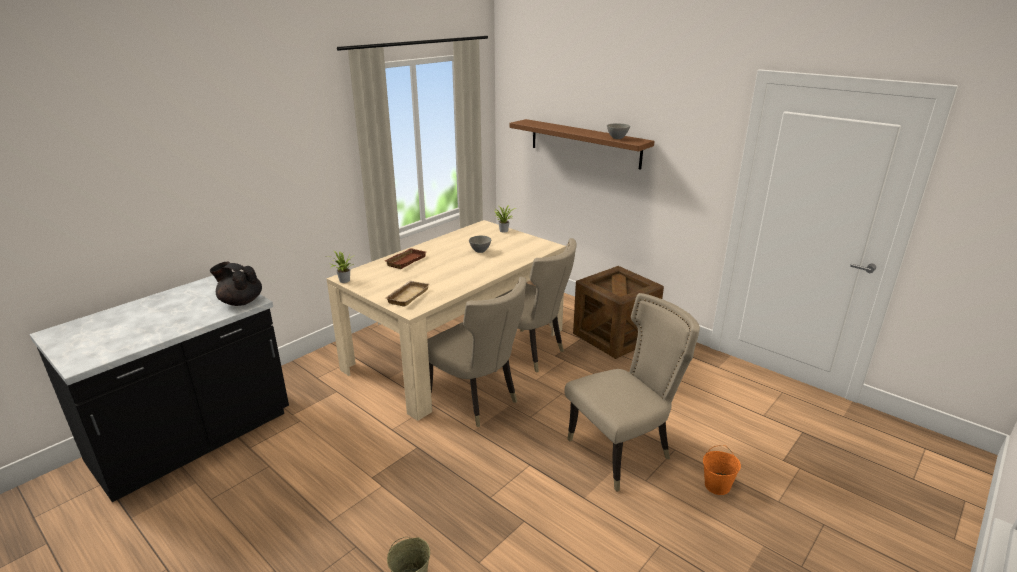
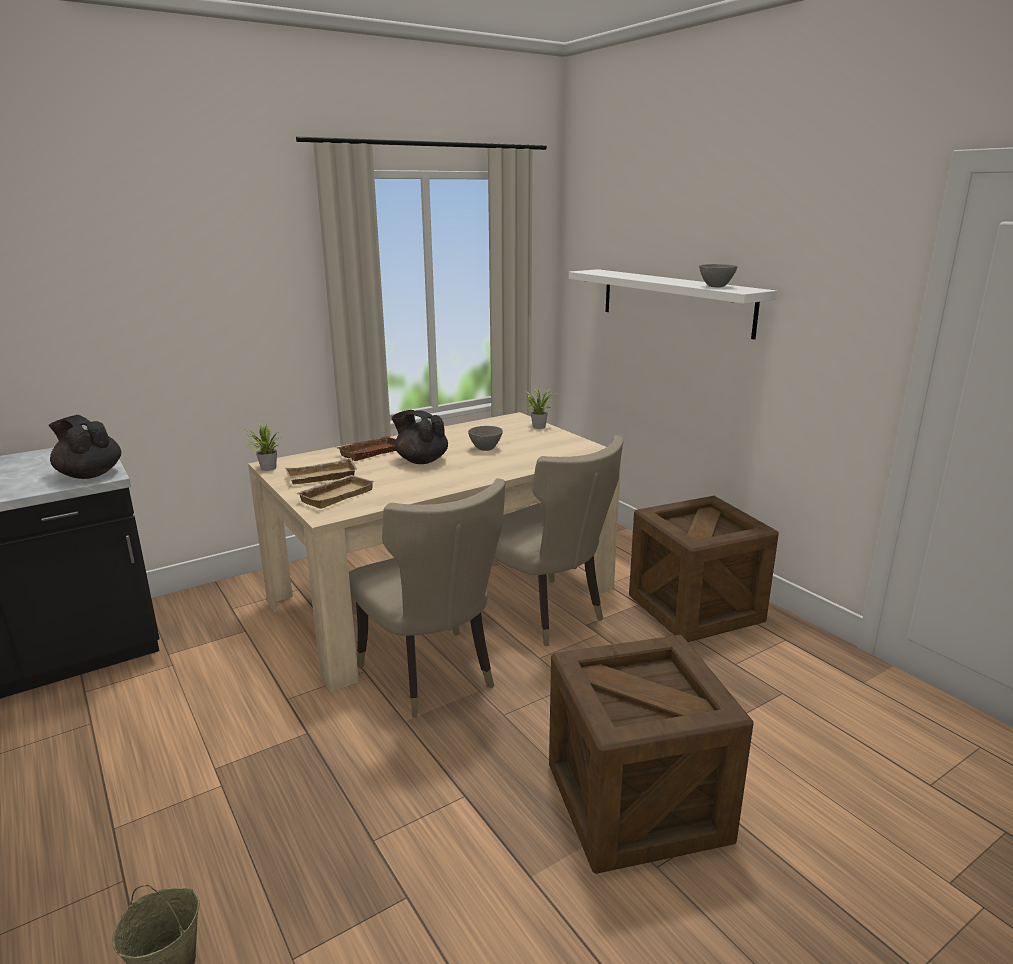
camera: 15 degrees right, 5 degrees down
brown shelf [509,119,655,170] -> white shelf [569,269,777,340]
beige chair [564,293,700,492] -> crate [549,635,754,874]
orange bucket [703,445,741,495] -> none
none -> beige tray [285,458,358,484]
none -> black teapot [391,410,448,464]

